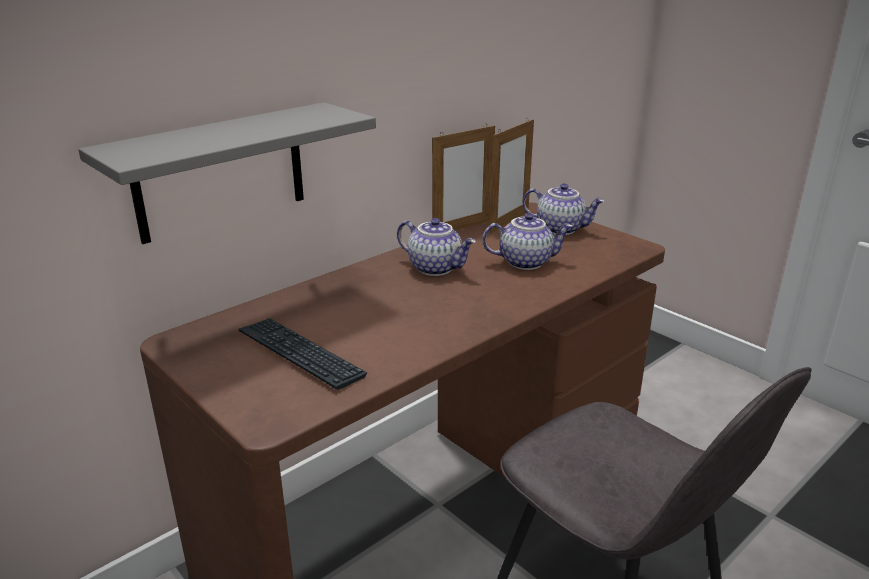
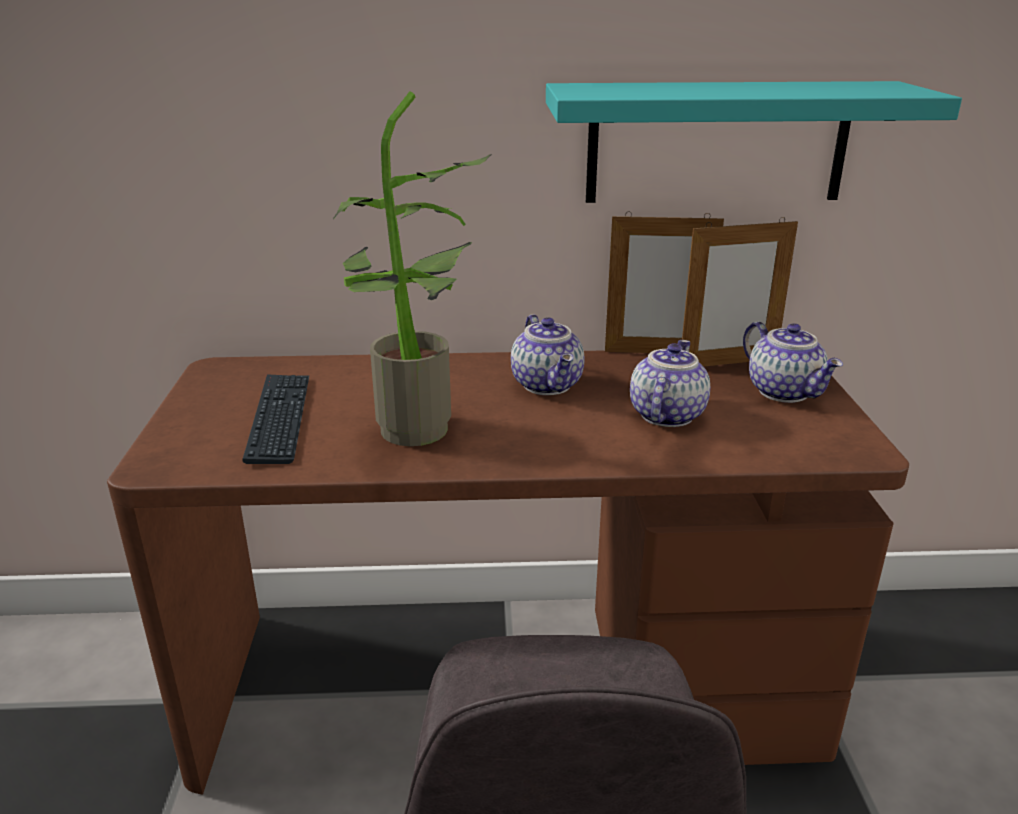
camera: 40 degrees right, 0 degrees up
grey shelf [78,102,376,244] -> none
teapot [482,213,573,270] -> teapot turned 105 degrees counterclockwise [630,340,710,427]
none -> potted plant [333,91,492,446]
none -> turquoise shelf [546,81,962,203]

